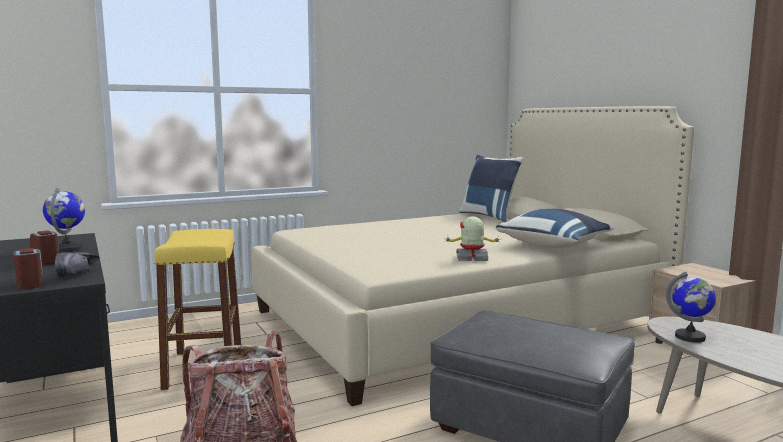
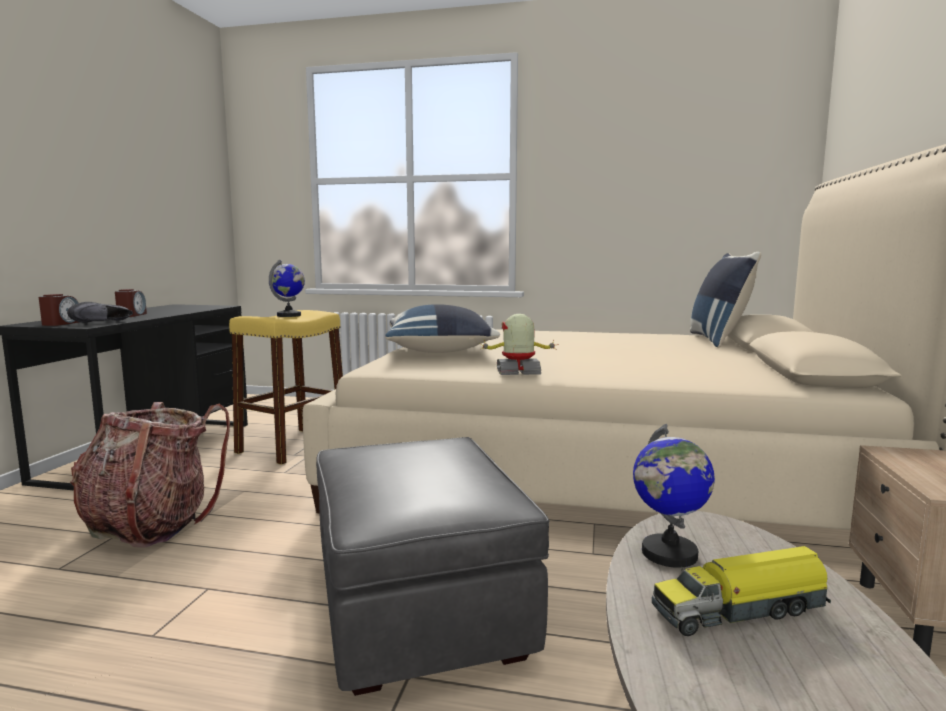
camera: 40 degrees right, 0 degrees up
globe [43,188,85,253] -> globe moved to [269,260,305,317]
toy robot [443,216,500,261] -> toy robot turned 45 degrees counterclockwise [480,314,555,375]
blue pillow [496,209,614,248] -> blue pillow moved to [385,304,500,353]
none -> toy truck [652,546,831,636]

